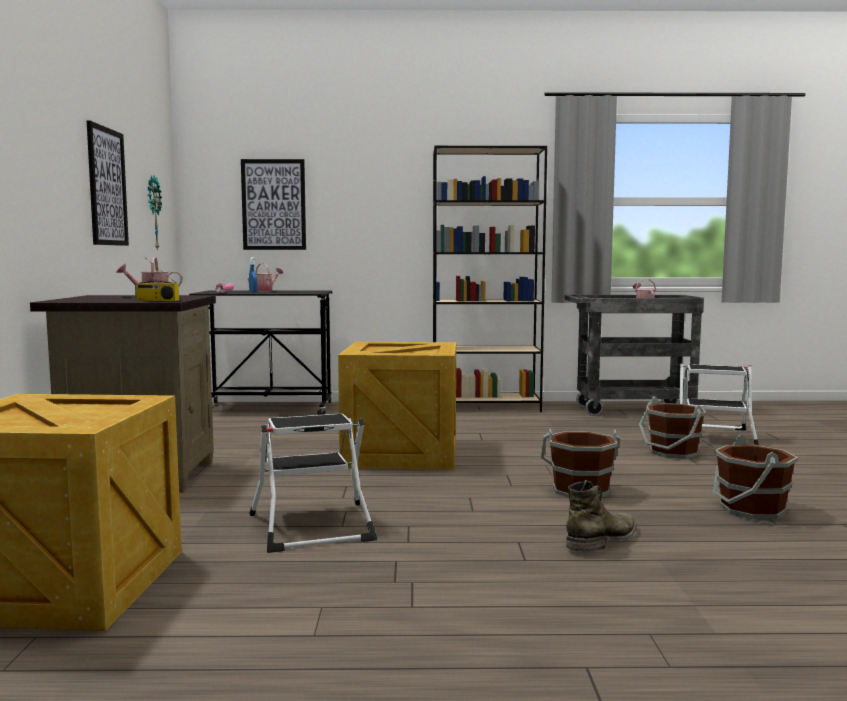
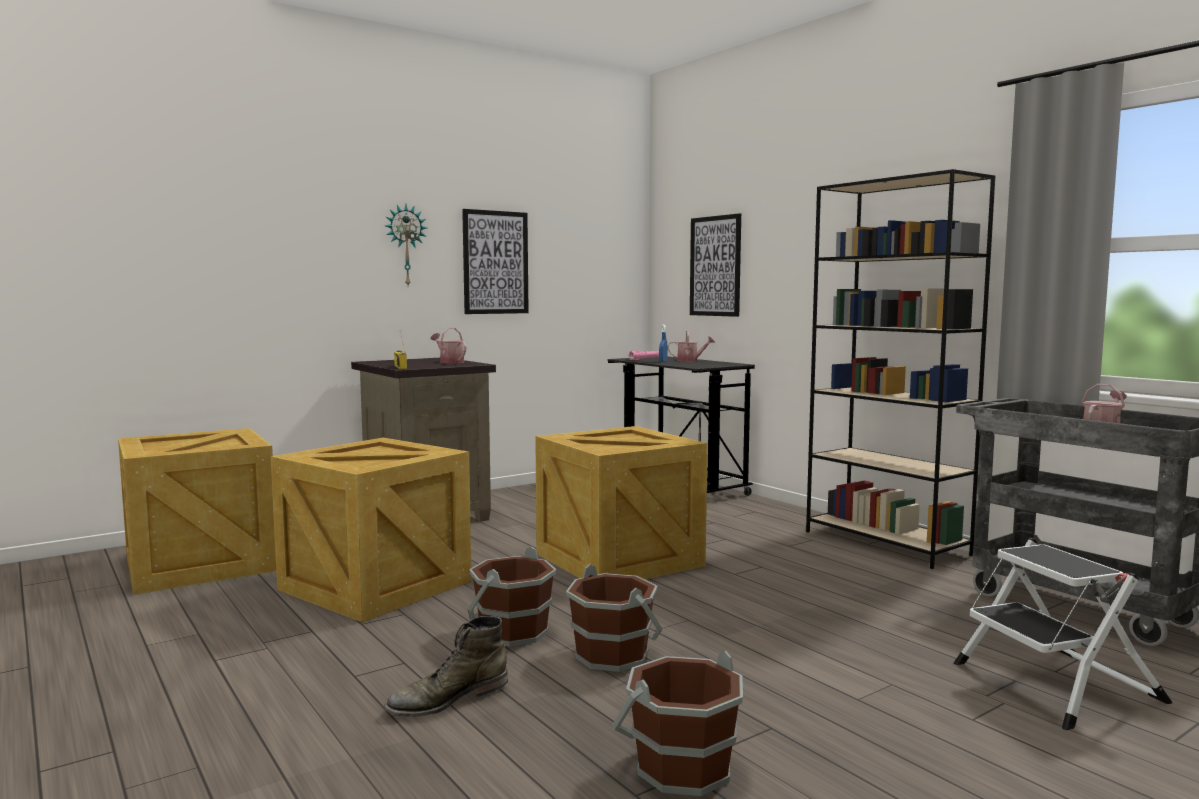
camera: 55 degrees right, 0 degrees up
wall clock [148,175,162,251] -> wall clock moved to [385,204,427,286]
step ladder [249,414,377,553] -> crate [271,438,472,622]
green boot [566,480,637,552] -> green boot turned 135 degrees clockwise [384,616,508,717]
brown bucket [639,396,706,459] -> brown bucket moved to [468,546,556,647]

